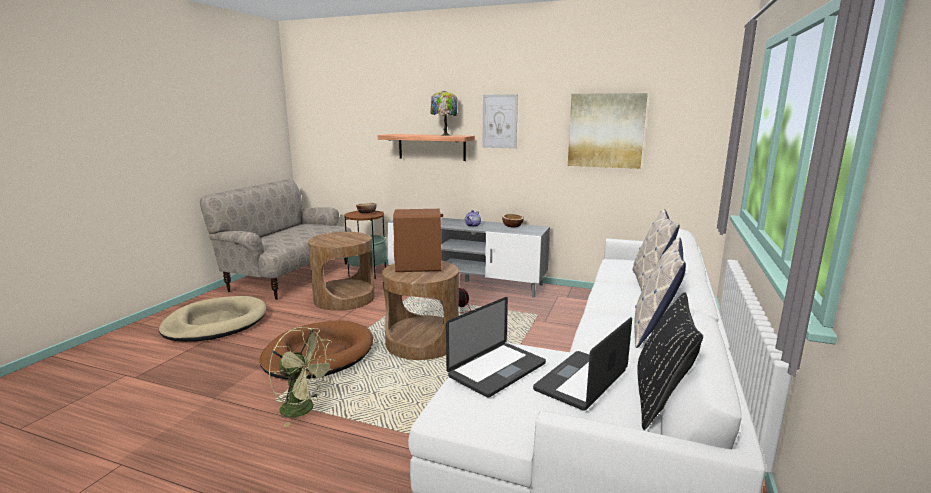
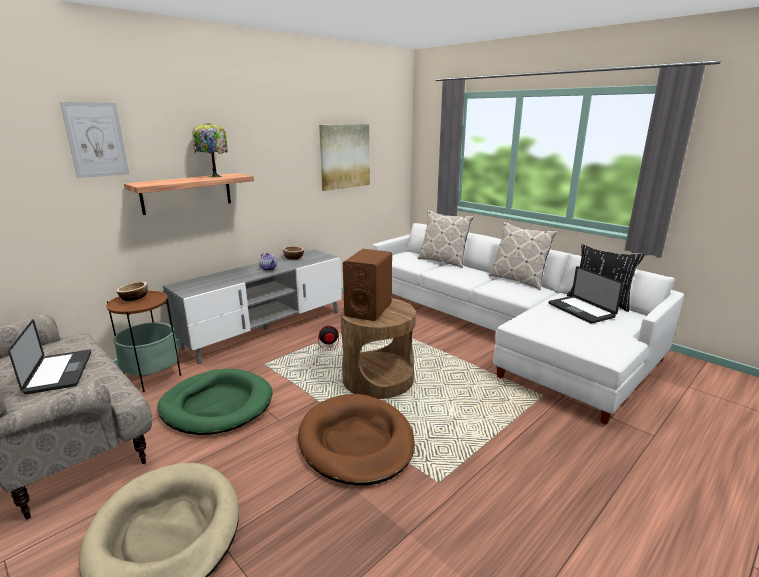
camera: 65 degrees left, 5 degrees up
green fan [268,327,335,427] -> none
brown side table [308,232,375,311] -> green dog bed [157,369,272,435]
laptop [446,297,546,398] -> laptop moved to [8,319,91,394]
picture [482,94,518,149] -> picture moved to [60,102,129,178]

